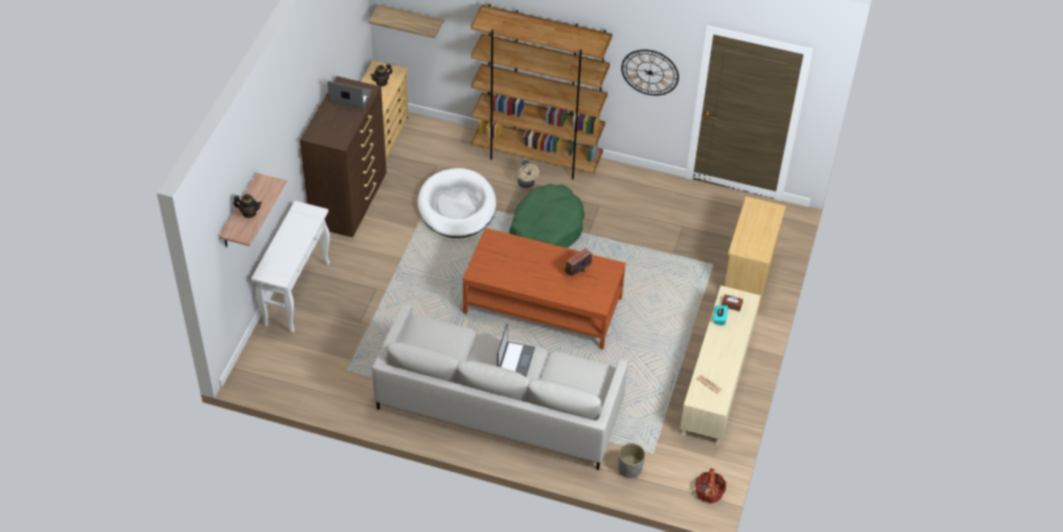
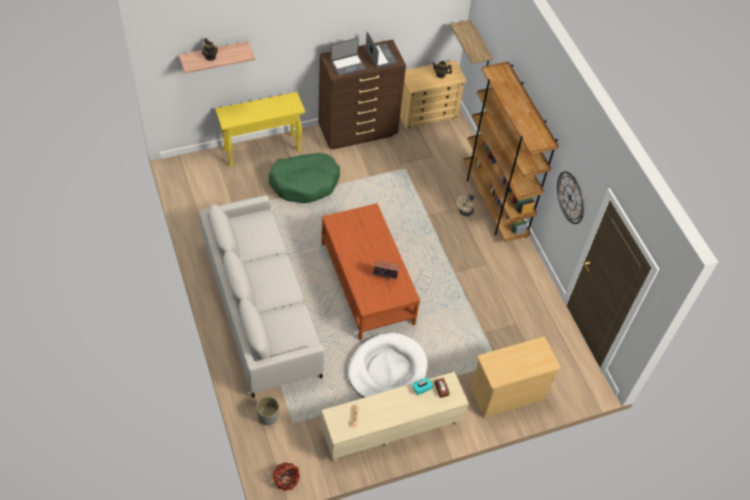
camera: 50 degrees right, 5 degrees up
white console table [251,201,330,333] -> yellow console table [215,92,305,167]
white dog bed [418,168,496,238] -> white dog bed moved to [348,333,428,398]
laptop [497,324,535,377] -> laptop moved to [331,38,366,76]
green dog bed [509,184,585,248] -> green dog bed moved to [269,153,340,203]

